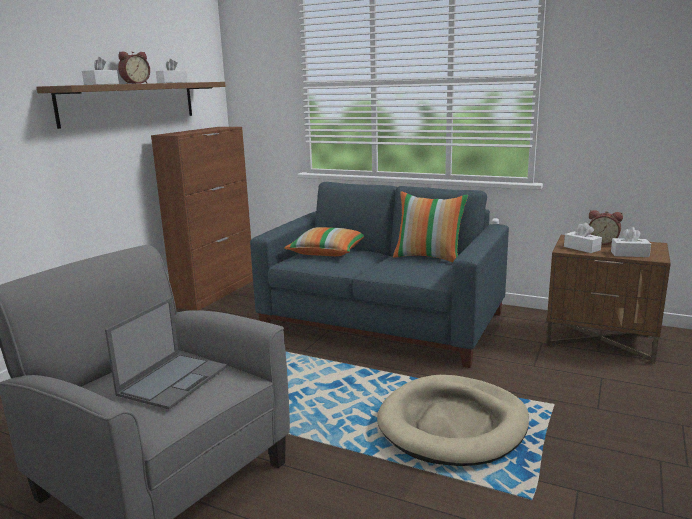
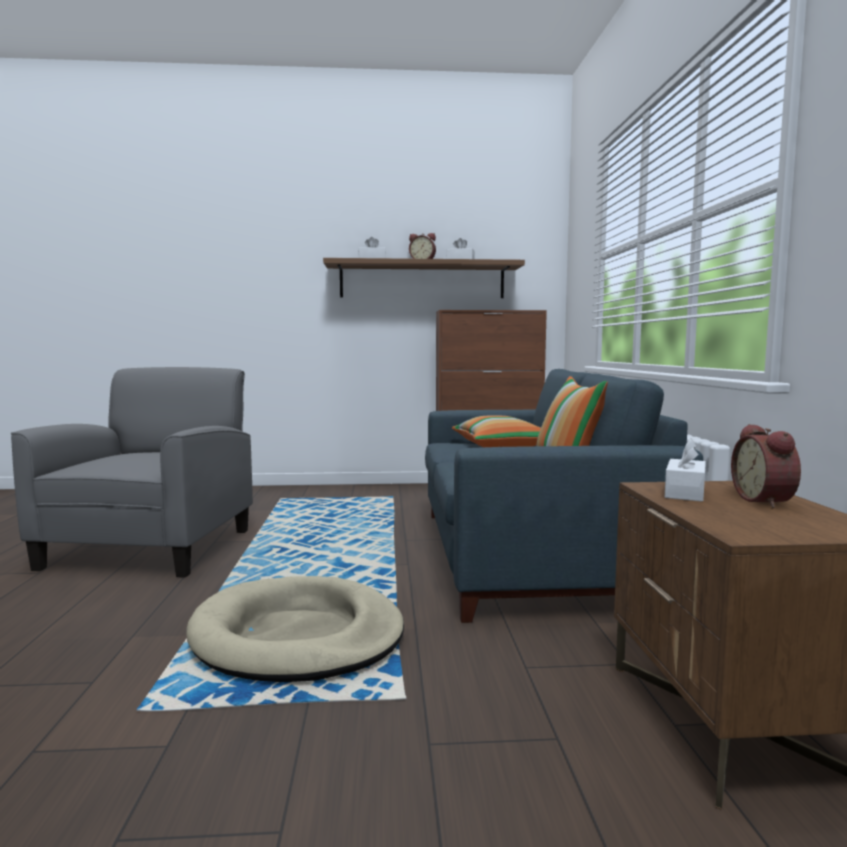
camera: 60 degrees right, 10 degrees down
laptop [105,297,227,410] -> none
white tissue box [611,227,651,257] -> none

